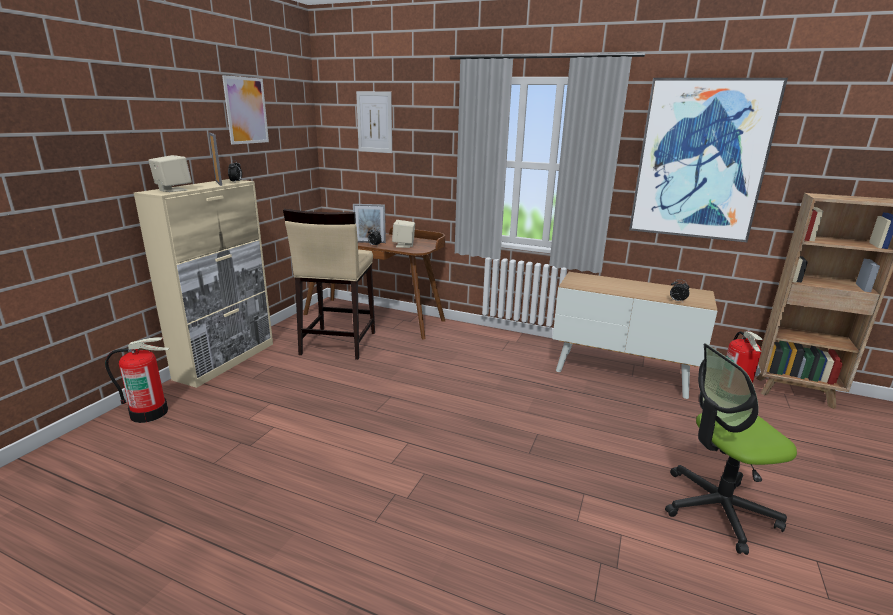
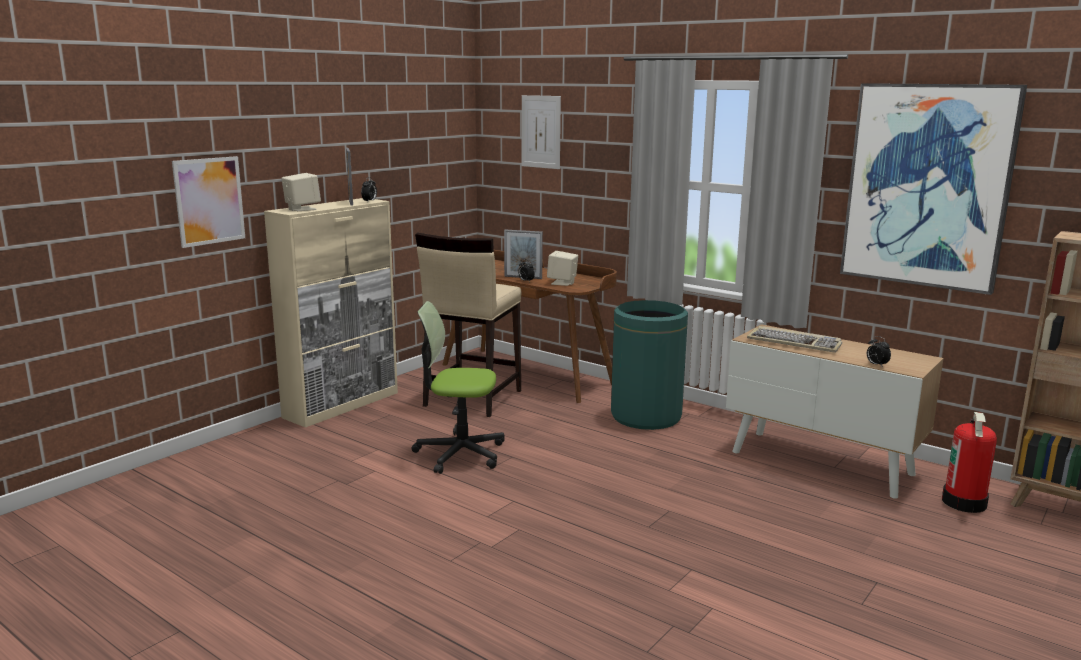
camera: 15 degrees right, 5 degrees down
fire extinguisher [105,337,169,423] -> none
picture [222,75,269,145] -> picture moved to [172,156,245,248]
office chair [665,344,797,555] -> office chair moved to [411,301,505,474]
none -> green trash can [611,300,688,430]
none -> keyboard [747,326,842,353]

